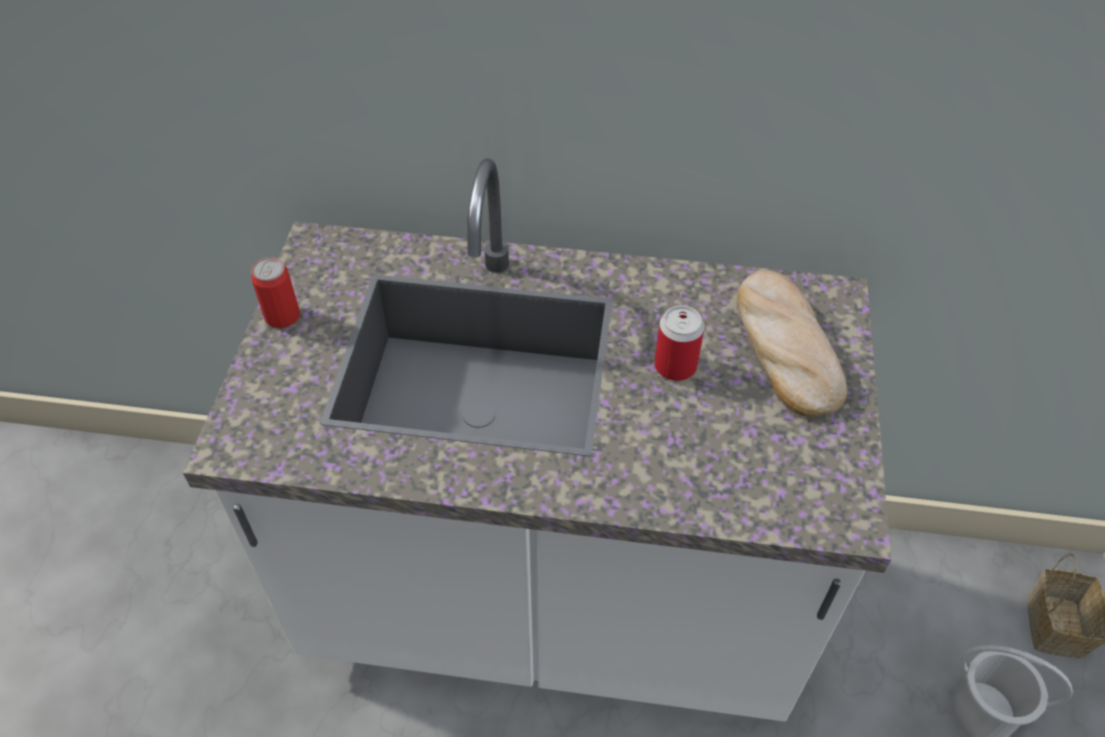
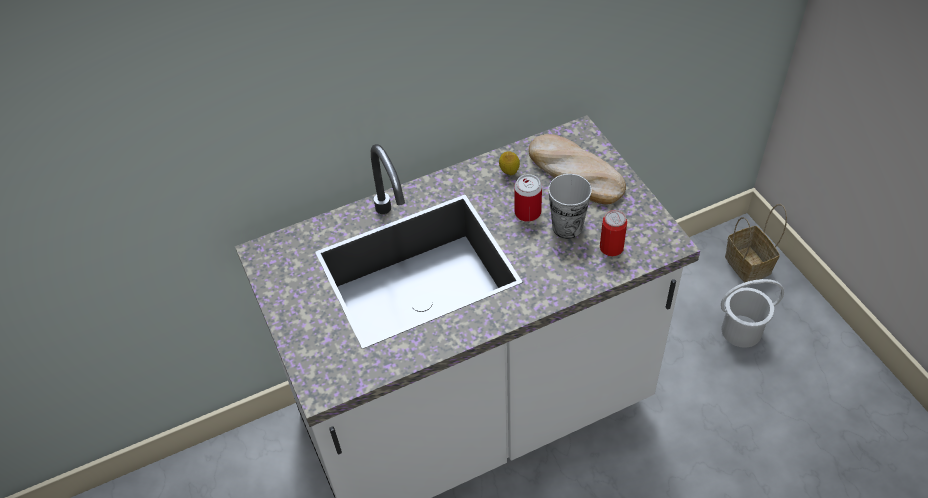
camera: 30 degrees left, 0 degrees up
can [251,257,300,328] -> can moved to [600,210,627,256]
none -> lemon [499,151,520,175]
none -> cup [548,174,592,239]

